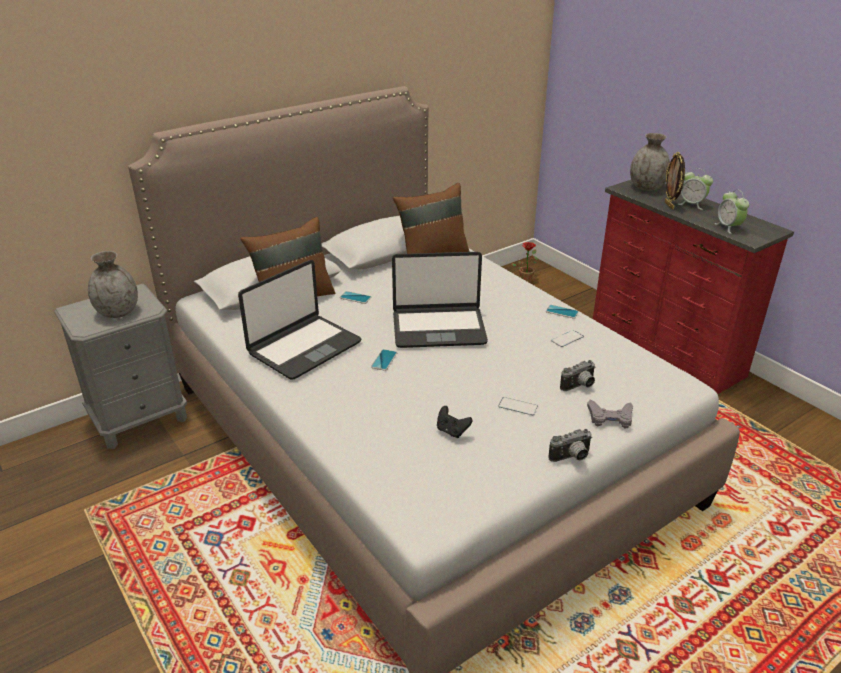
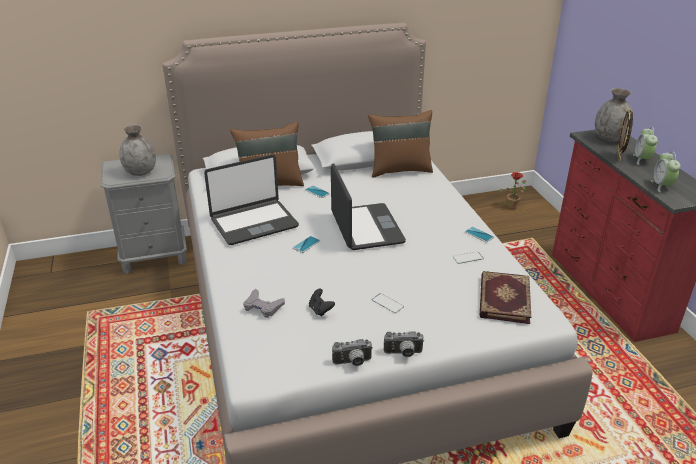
camera: 20 degrees right, 0 degrees up
laptop [392,252,488,348] -> laptop turned 120 degrees counterclockwise [331,163,406,250]
camera [560,360,595,391] -> camera moved to [332,339,373,366]
grey game controller [587,399,633,429] -> grey game controller moved to [243,289,285,318]
alarm clock [678,168,713,210] -> alarm clock turned 45 degrees clockwise [633,127,658,165]
none -> book [480,271,531,324]

